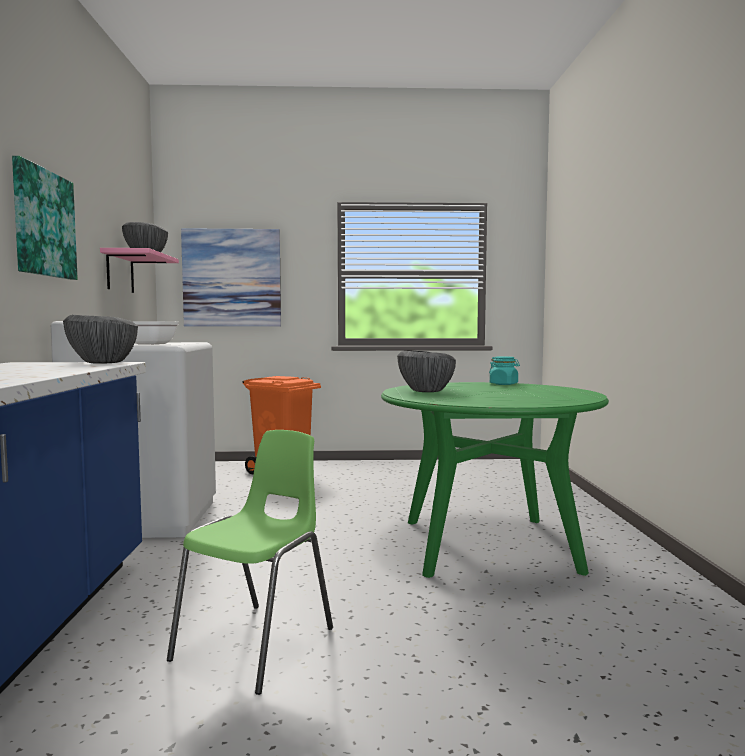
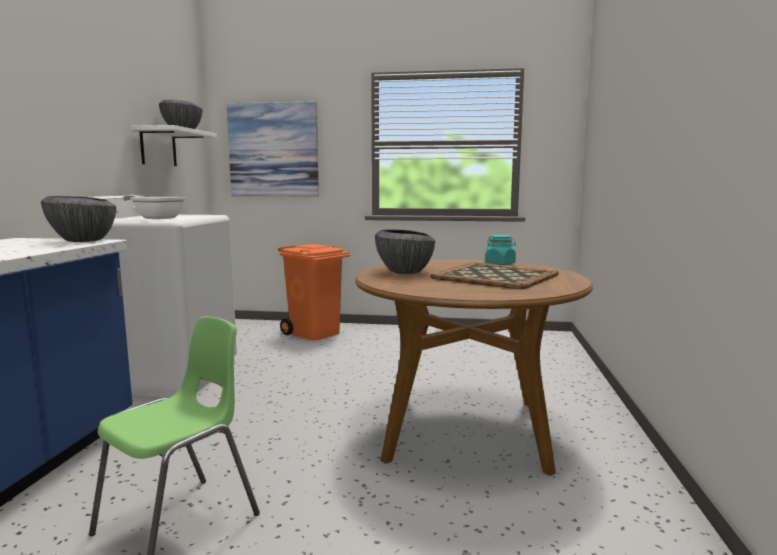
camera: 10 degrees right, 5 degrees up
picture [12,156,78,280] -> none
pink shelf [100,248,179,293] -> white shelf [131,125,217,166]
green dining table [381,382,609,578] -> brown dining table [355,260,593,476]
none -> tray [430,263,559,289]

